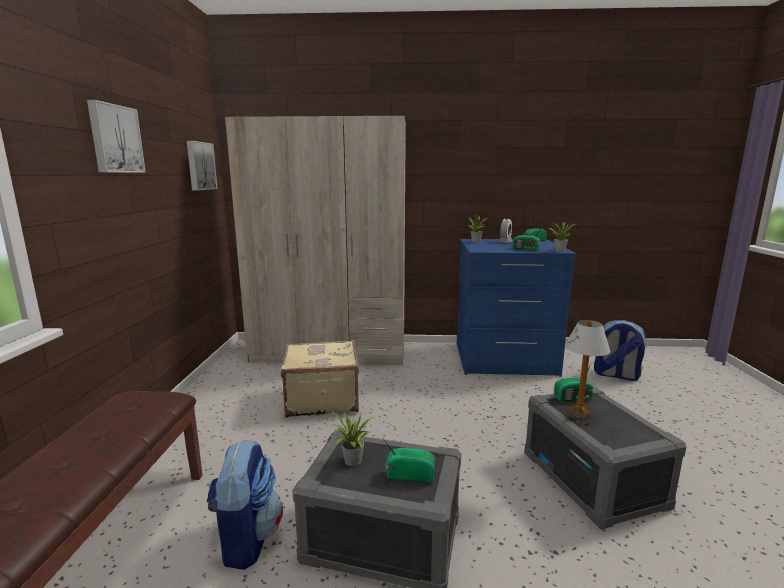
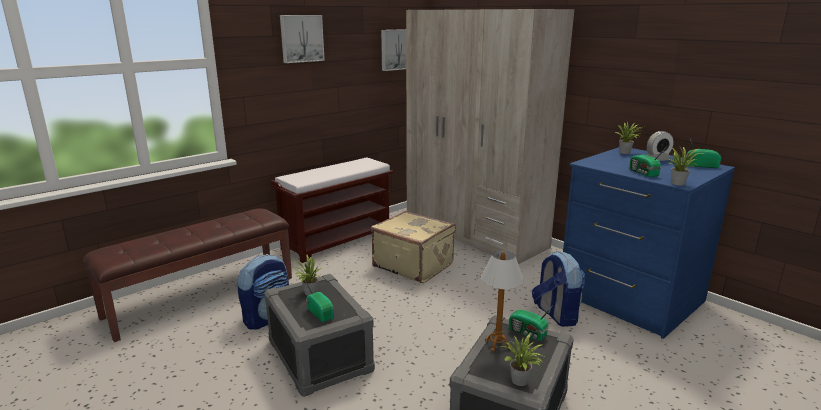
camera: 45 degrees right, 5 degrees up
backpack [594,320,646,381] -> backpack moved to [532,251,585,327]
none -> brown bench [271,157,394,263]
none -> potted plant [500,334,544,386]

